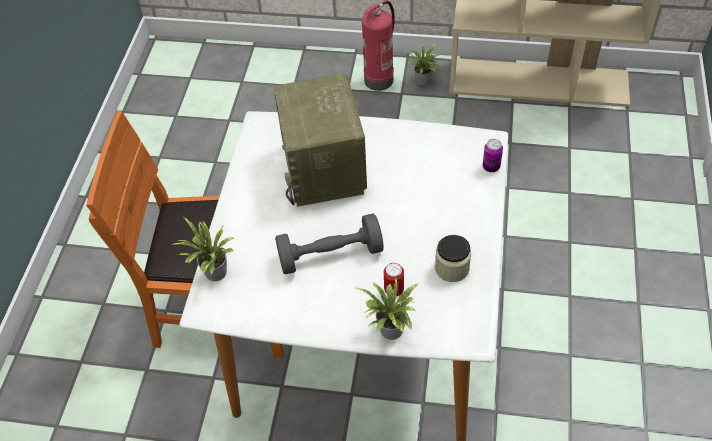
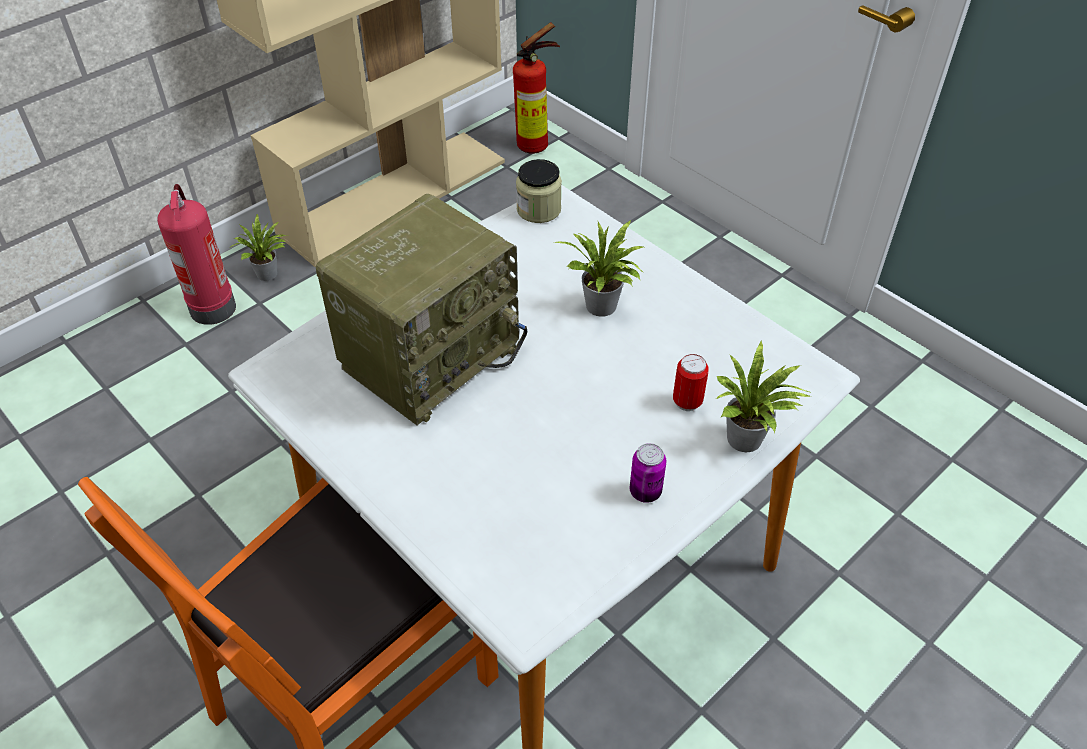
camera: 55 degrees left, 5 degrees down
potted plant [172,217,235,281] -> potted plant moved to [554,220,644,317]
radio [273,73,367,207] -> radio turned 75 degrees counterclockwise [315,194,527,425]
grey dumbbell [275,214,384,275] -> none
jar [435,235,471,282] -> jar moved to [516,159,562,223]
can [483,139,503,172] -> can moved to [630,443,667,503]
none -> fire extinguisher [513,22,560,153]

